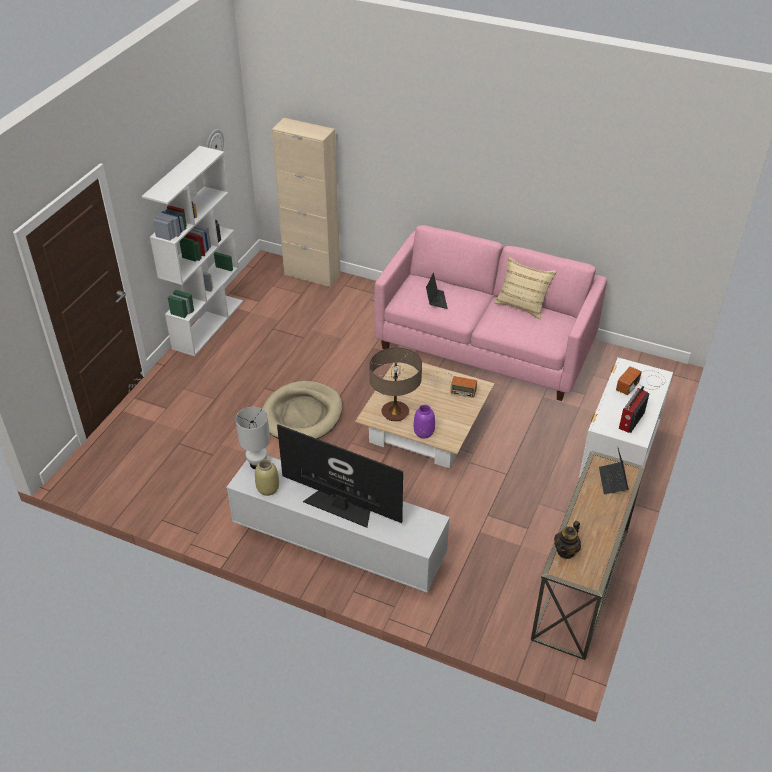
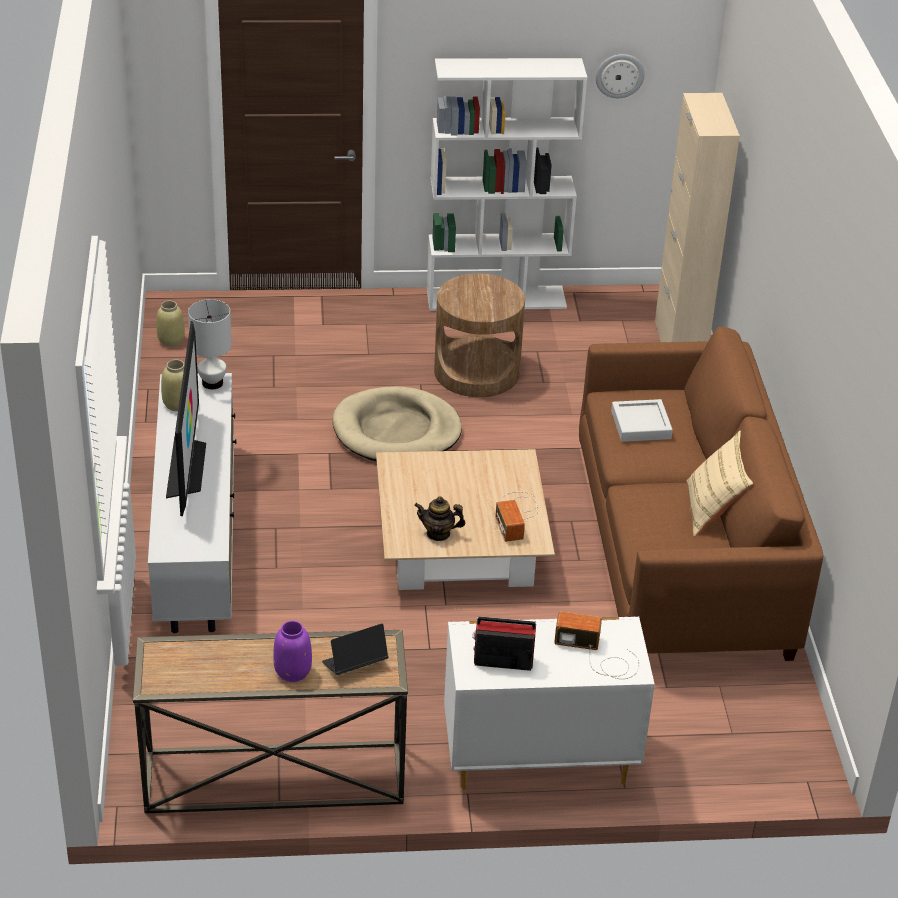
camera: 60 degrees right, 5 degrees down
table lamp [369,347,422,421] -> none
pink sofa [374,225,607,401] -> brown sofa [579,327,823,661]
purple vase [414,405,435,439] -> purple vase moved to [273,621,312,682]
laptop [426,272,448,309] -> grey tray [611,399,673,442]
teapot [554,521,581,559] -> teapot moved to [414,496,465,541]
none -> beige vase [156,301,185,347]
none -> brown side table [434,273,525,397]

